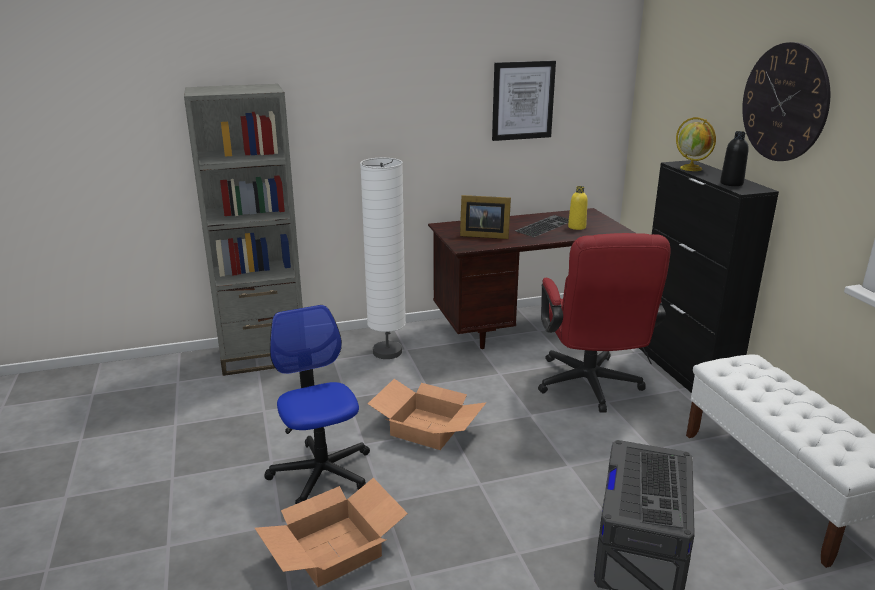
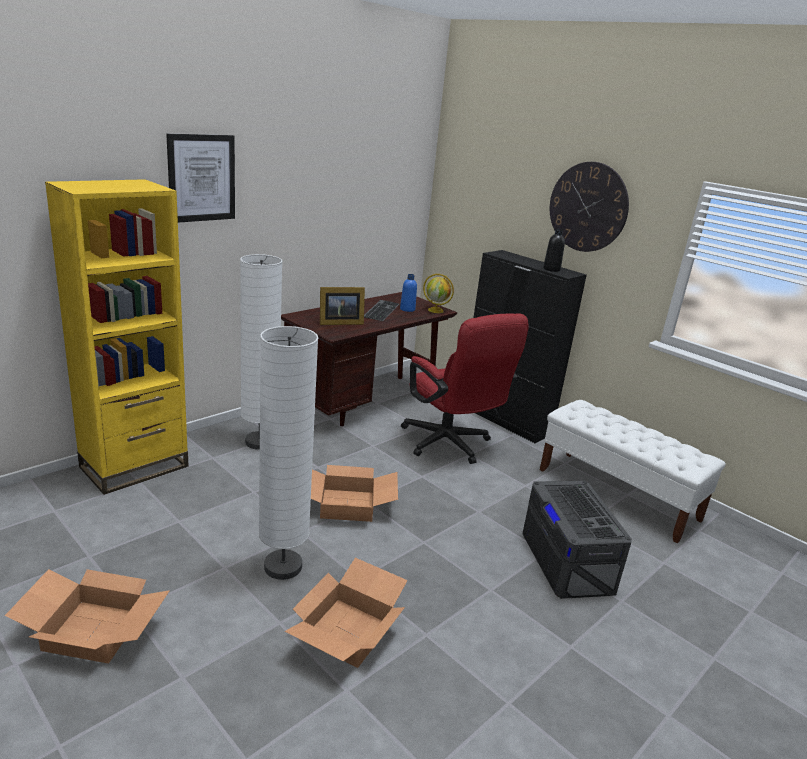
camera: 30 degrees left, 0 degrees up
grey bookcase [184,84,303,376] -> yellow bookcase [45,179,189,495]
office chair [264,305,370,504] -> white floor lamp [259,326,318,580]
picture [492,61,556,141] -> picture moved to [166,134,235,223]
yellow bottle [568,186,588,230] -> blue bottle [400,274,417,312]
globe [676,117,716,171] -> globe moved to [423,274,454,313]
none -> cardboard box [5,569,170,663]

